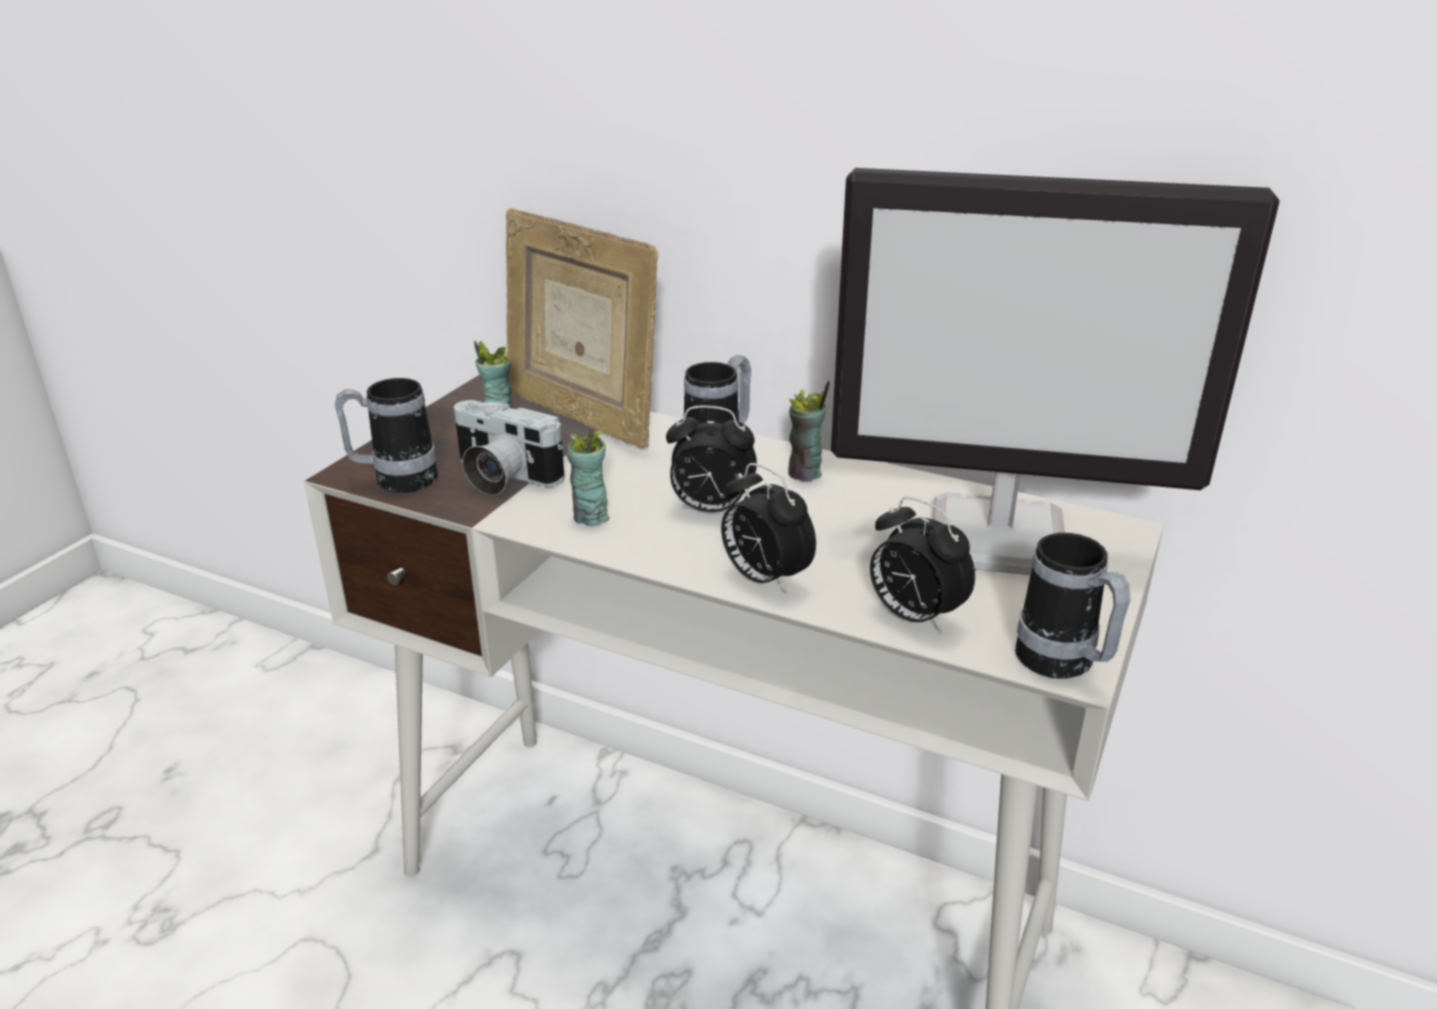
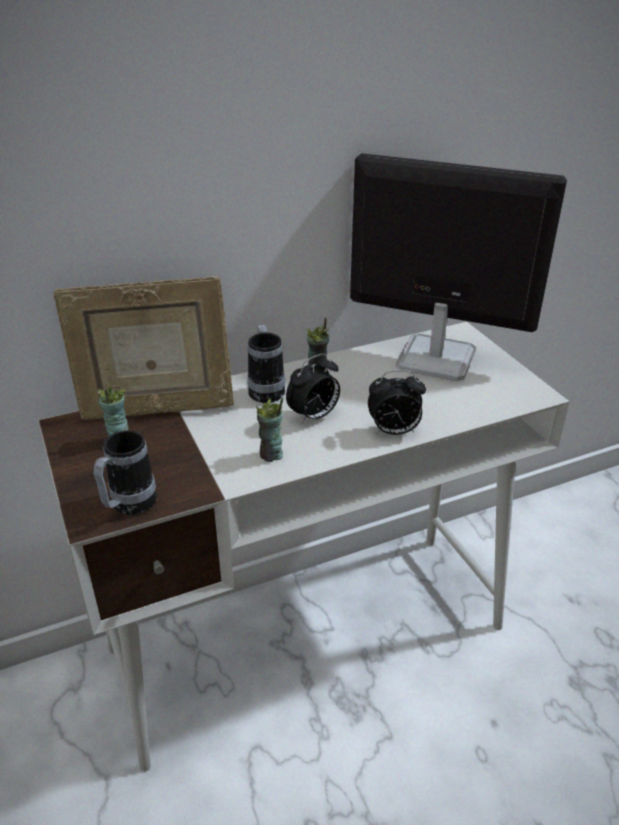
camera: 50 degrees left, 5 degrees up
camera [454,400,565,496] -> none
monitor [831,168,1280,575] -> monitor turned 120 degrees counterclockwise [350,153,567,381]
alarm clock [870,497,975,633] -> none
mug [1015,533,1131,678] -> none

